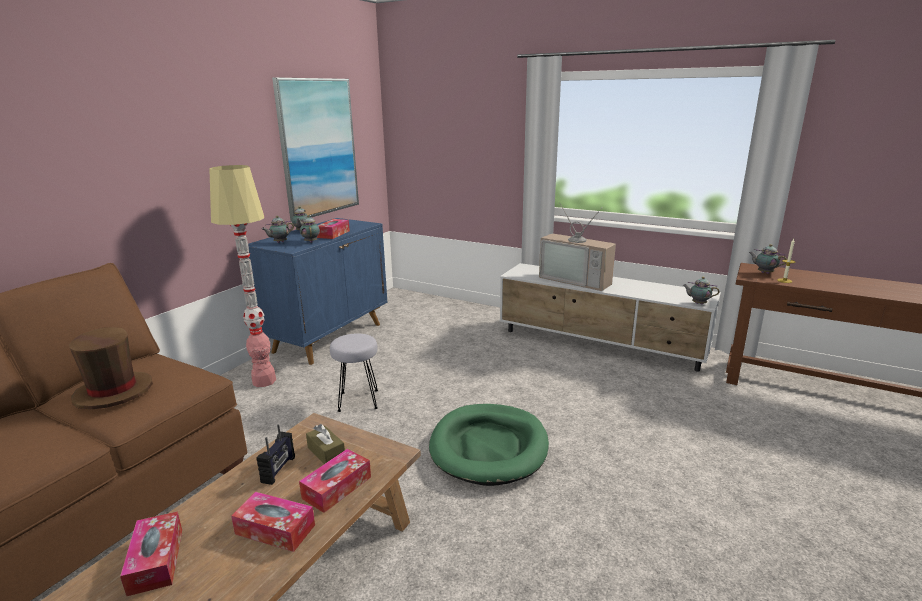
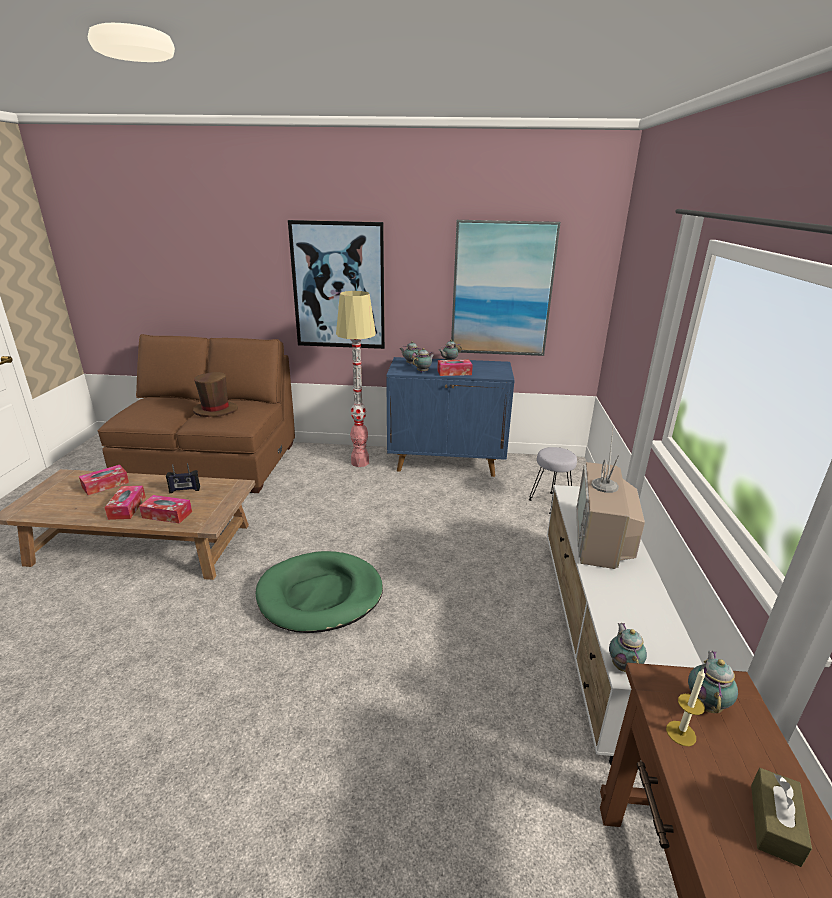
camera: 65 degrees right, 5 degrees up
brown tissue box [306,424,345,464] -> brown tissue box moved to [751,768,812,867]
grey stool [330,333,378,412] -> grey stool moved to [529,447,577,514]
none -> picture [288,220,385,349]

